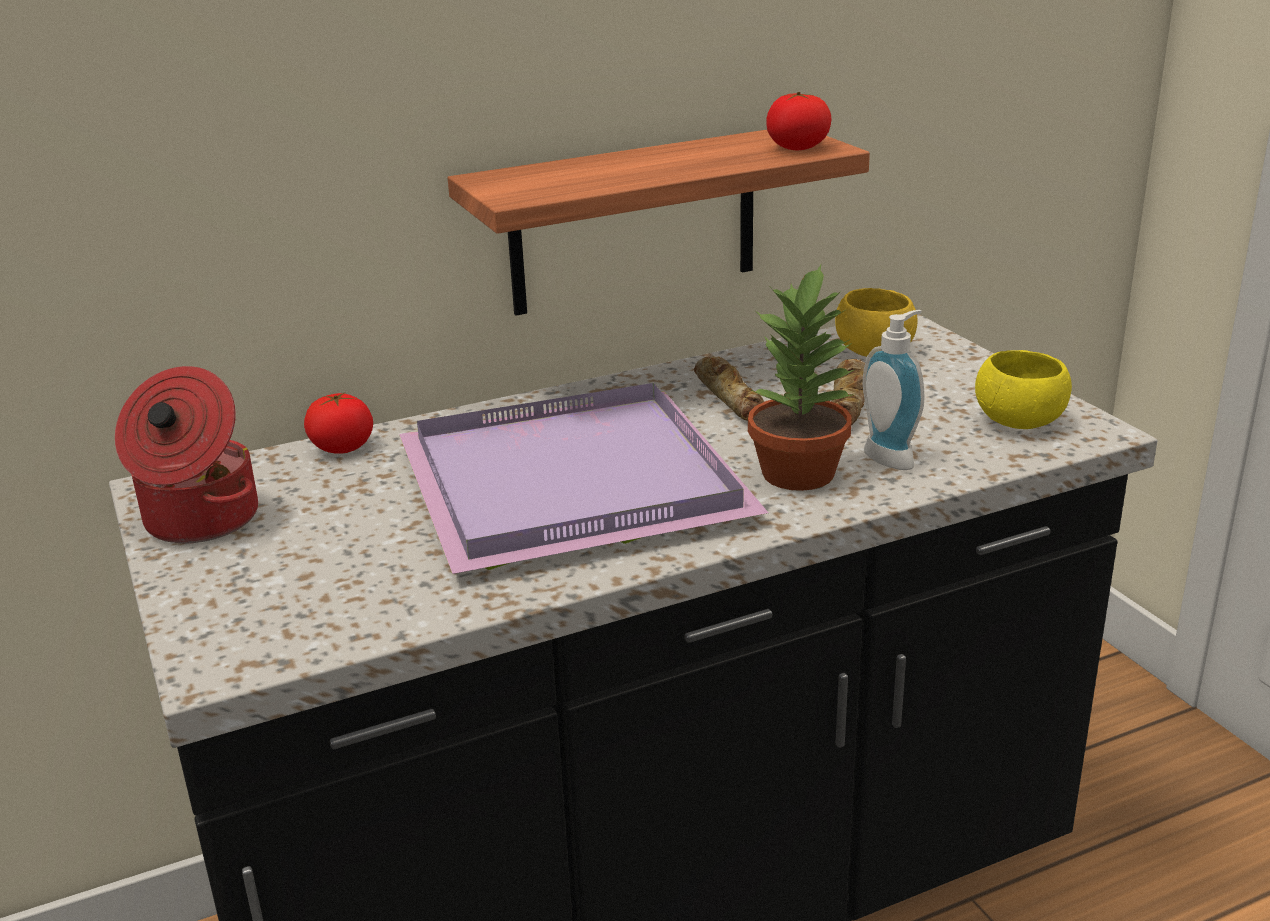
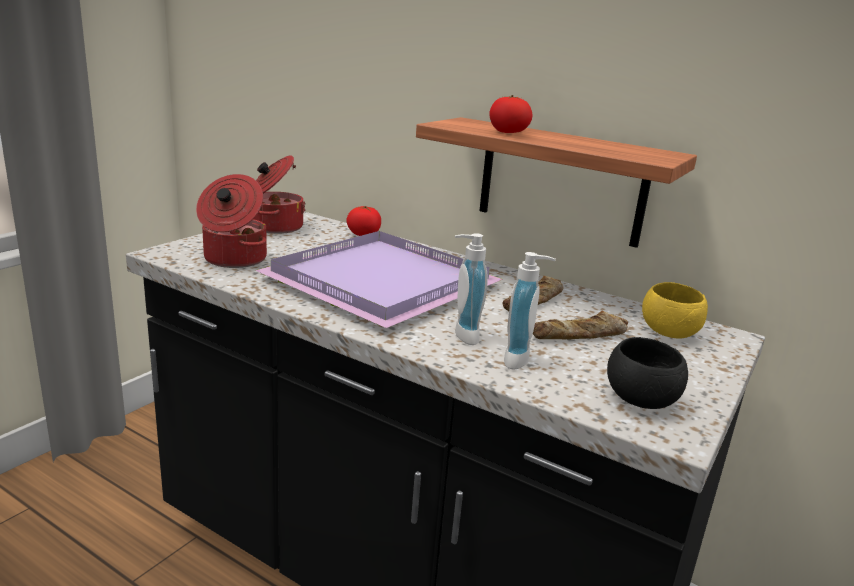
camera: 55 degrees right, 5 degrees down
potted plant [748,265,856,491] -> soap dispenser [455,233,488,345]
tomato [766,92,832,150] -> tomato moved to [489,95,533,133]
yellow bowl [975,350,1072,429] -> black bowl [607,337,688,409]
none -> cooking pot [196,174,267,268]

